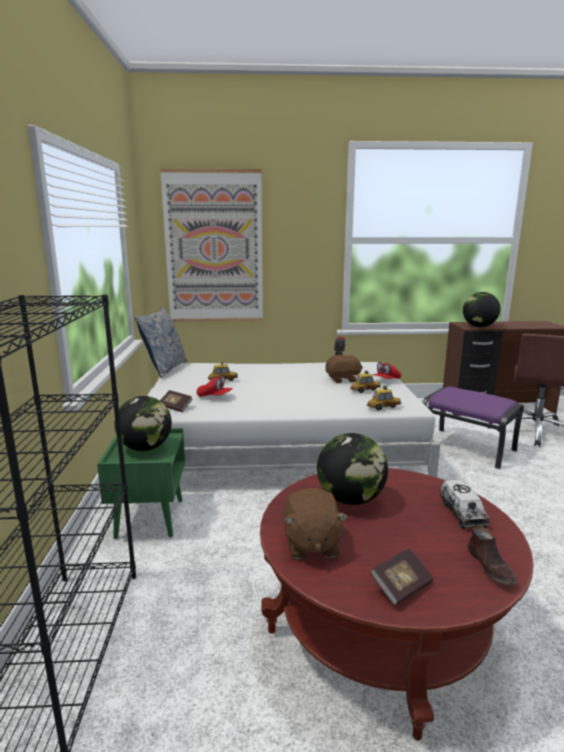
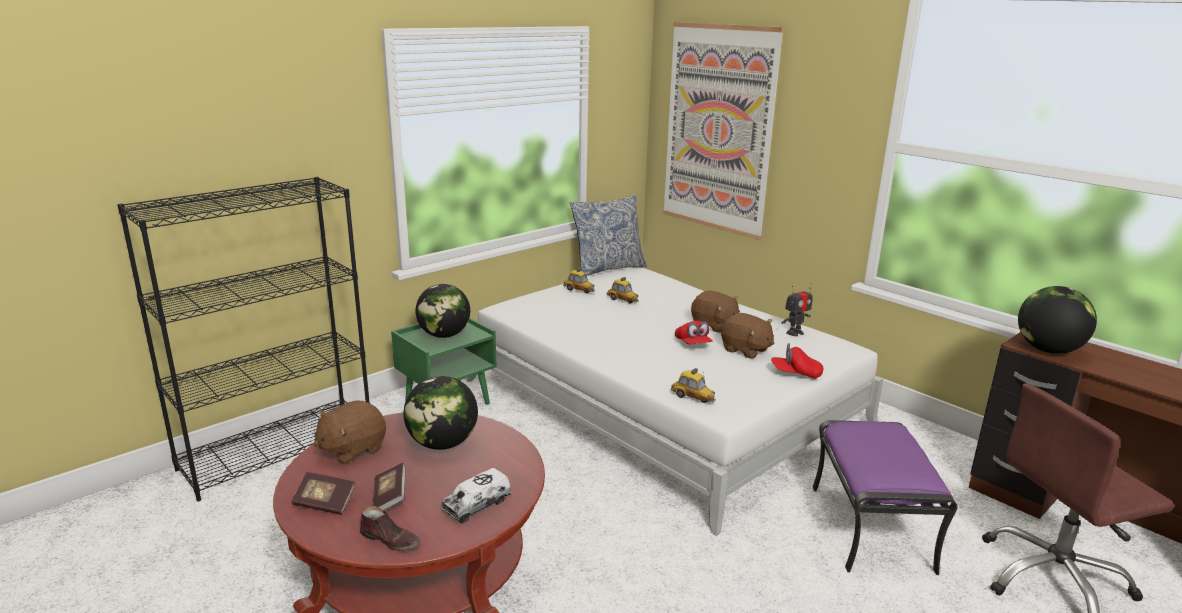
camera: 50 degrees right, 5 degrees up
book [160,390,192,412] -> book moved to [373,463,406,510]
red cap [197,376,233,397] -> red cap moved to [675,321,713,344]
toy car [350,370,381,393] -> toy car moved to [563,268,595,293]
brown shoe [467,526,517,585] -> brown shoe turned 105 degrees counterclockwise [360,506,421,551]
none -> brown plush toy [691,290,740,333]

